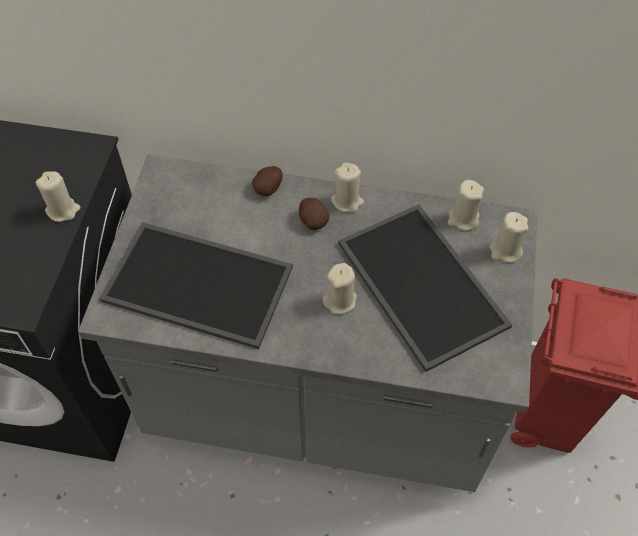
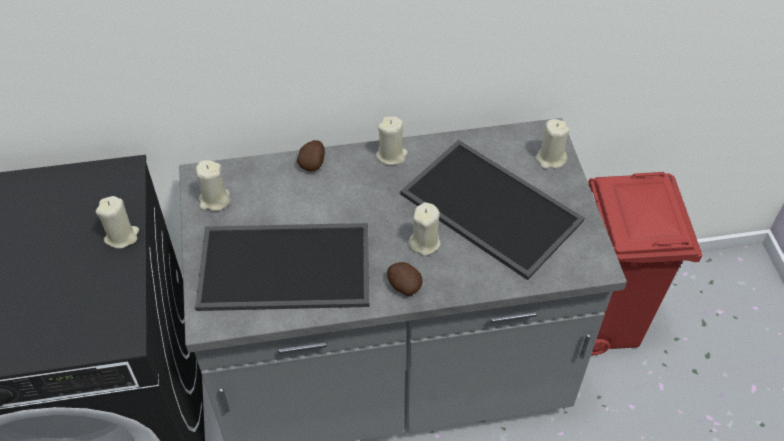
camera: 20 degrees left, 5 degrees down
potato [299,198,329,230] -> potato moved to [387,262,423,296]
beige candle [448,180,484,231] -> beige candle moved to [196,160,230,211]

